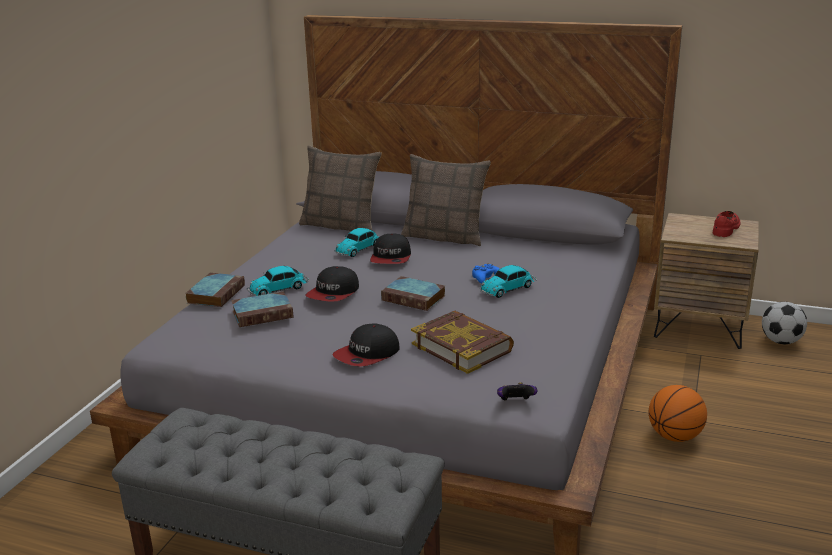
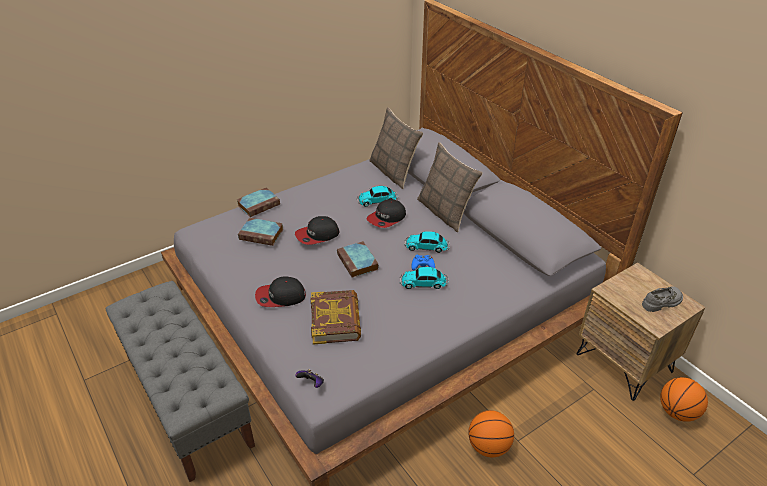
camera: 35 degrees right, 15 degrees up
toy car [247,266,309,296] -> toy car moved to [404,231,450,253]
red shoe [713,211,740,237] -> grey shoe [642,287,683,312]
football [762,302,807,344] -> basketball [660,377,708,422]

